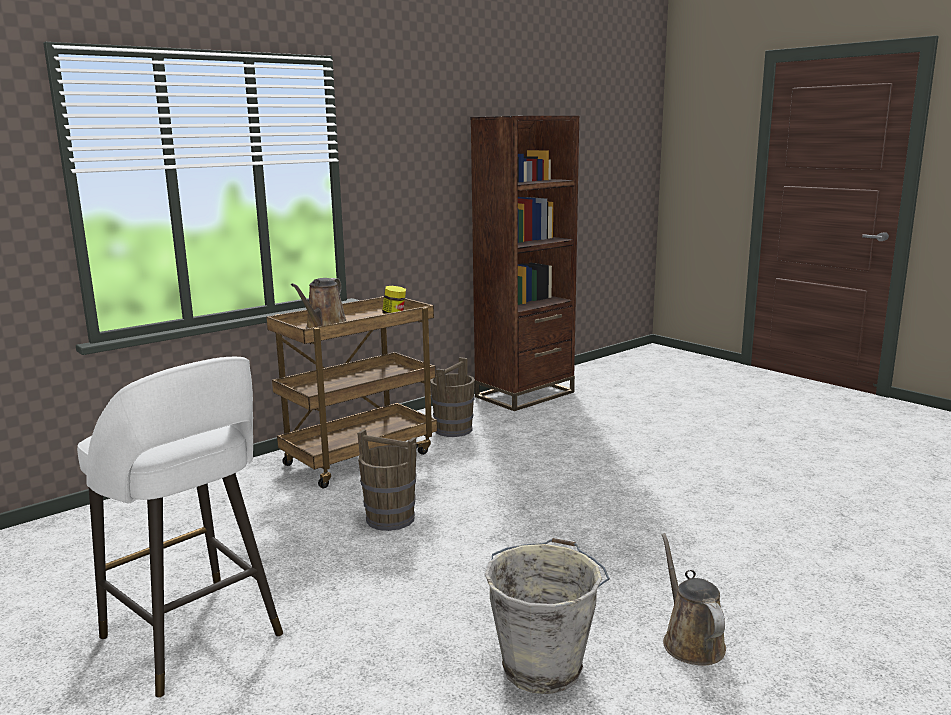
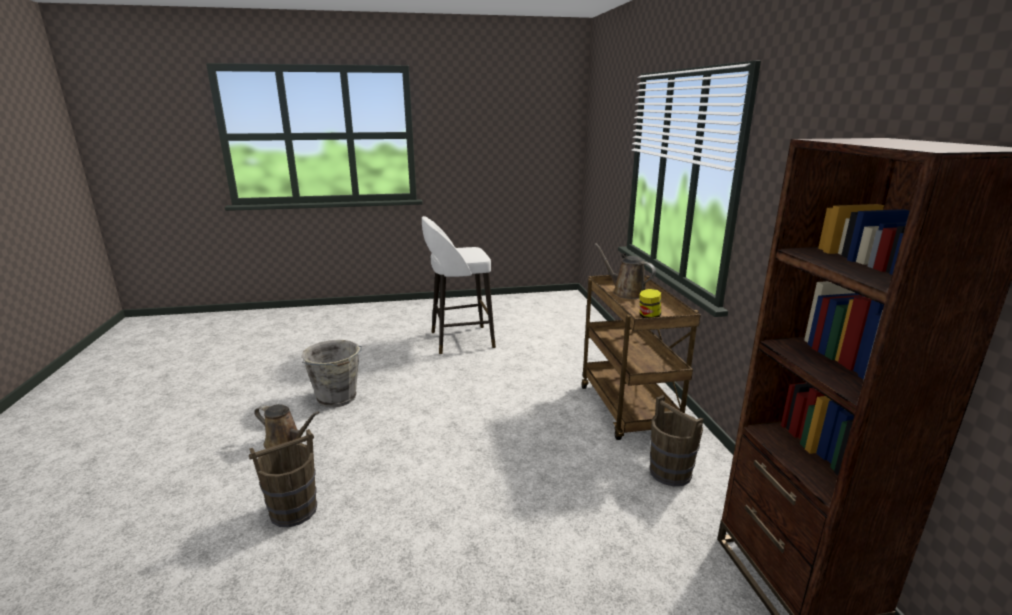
camera: 120 degrees right, 5 degrees up
brown bucket [357,429,417,531] -> brown bucket moved to [249,429,317,527]

